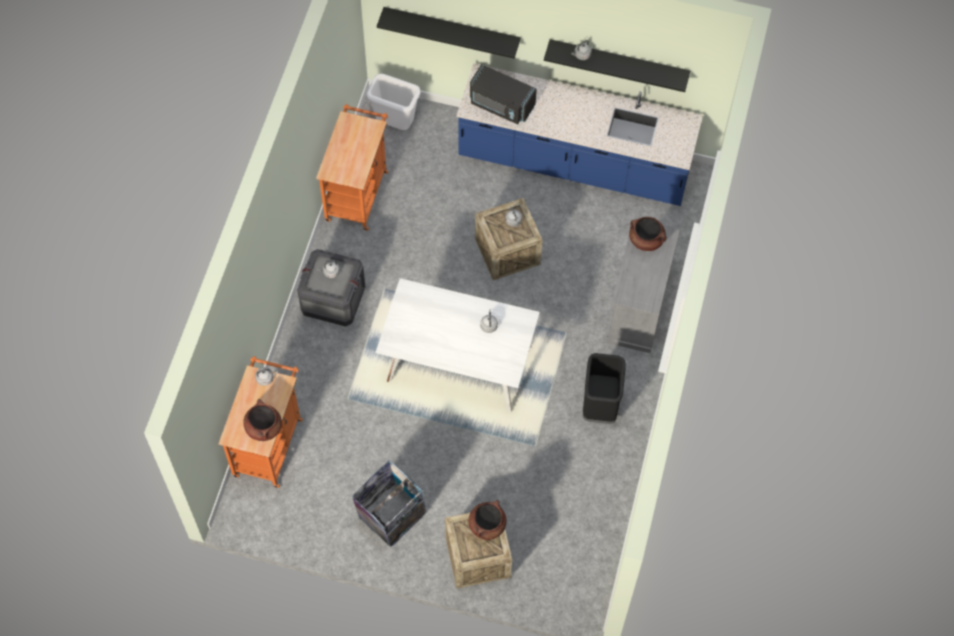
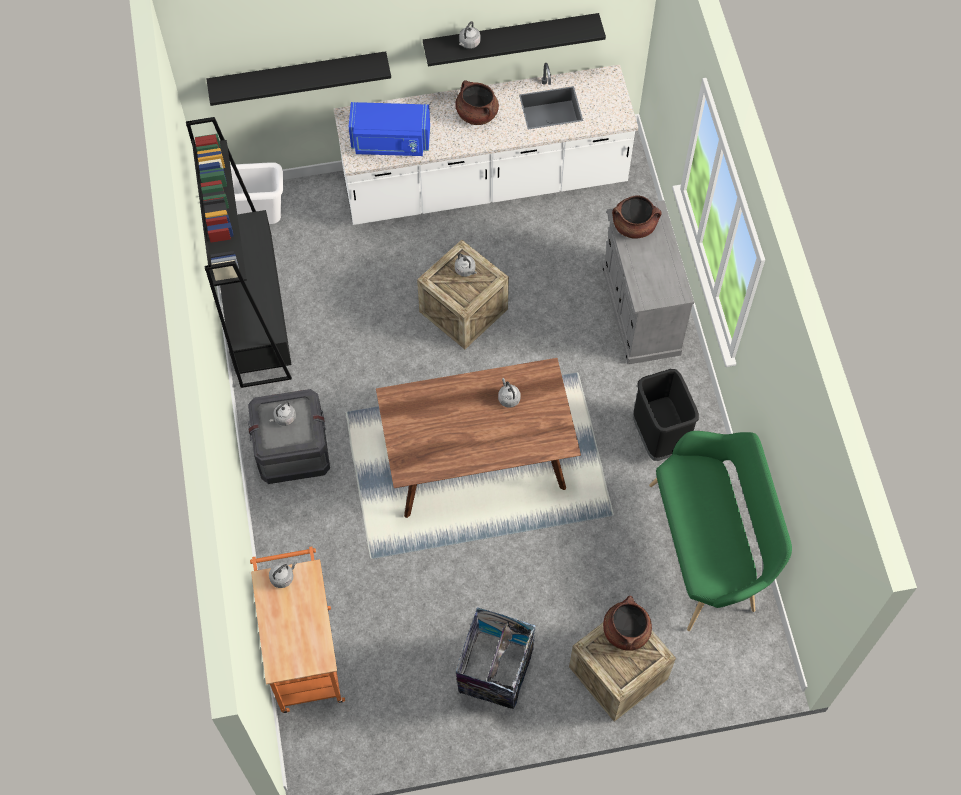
camera: 25 degrees left, 0 degrees up
brown cooking pot [243,399,282,441] -> brown cooking pot moved to [455,80,499,125]
orange cart [316,104,388,231] -> black bookcase [186,117,292,388]
white dining table [375,278,540,412] -> brown dining table [376,358,581,518]
blue counter [457,63,703,206] -> white counter [334,63,638,225]
black microwave [470,64,537,124] -> blue microwave [349,102,430,156]
none -> green bench [649,431,792,631]

